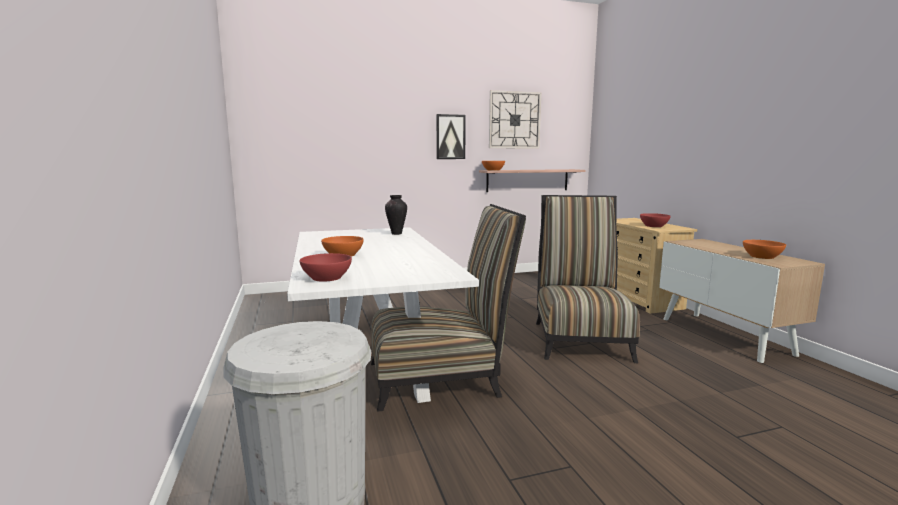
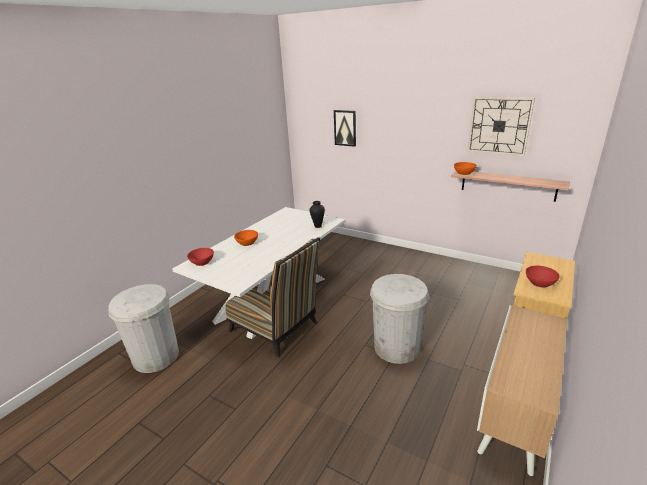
camera: 50 degrees right, 15 degrees up
picture [436,114,466,159] -> picture moved to [334,110,356,147]
chair [536,195,640,363] -> white trash can [370,274,429,364]
orange bowl [743,240,786,259] -> none

